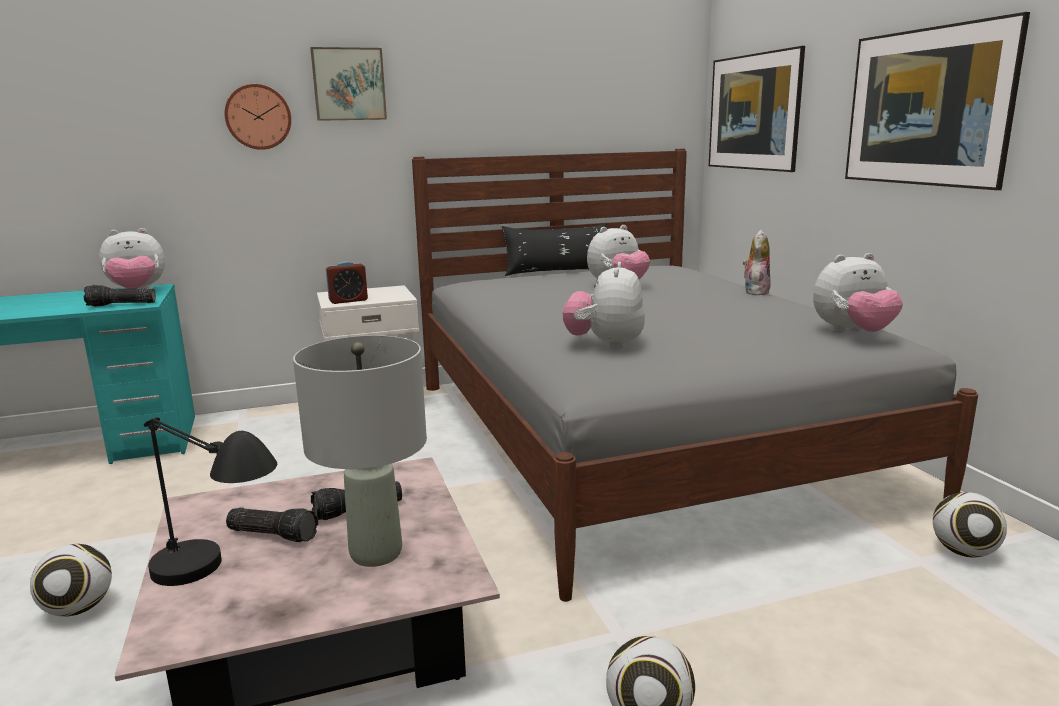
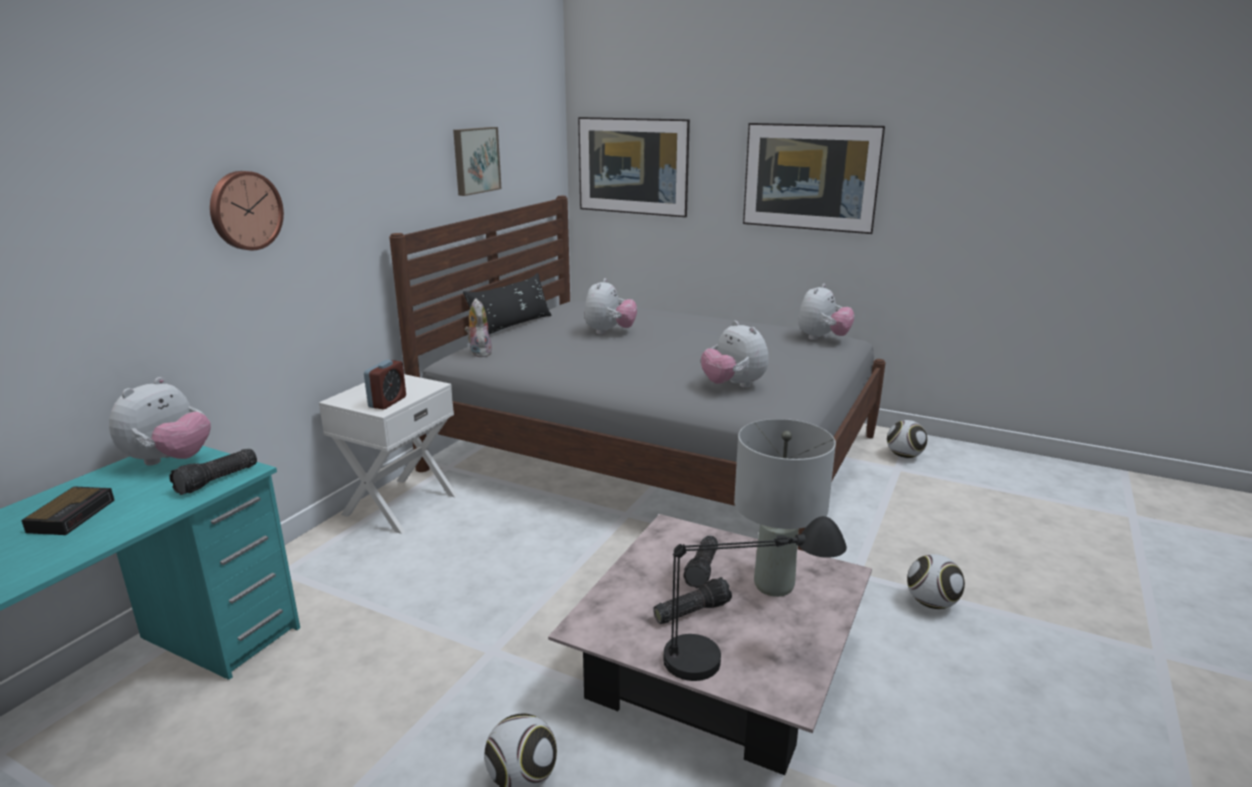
camera: 45 degrees left, 5 degrees up
picture [310,47,387,121] -> picture moved to [453,127,501,196]
plush toy [743,230,771,295] -> plush toy moved to [465,298,492,357]
none -> alarm clock [21,487,115,535]

